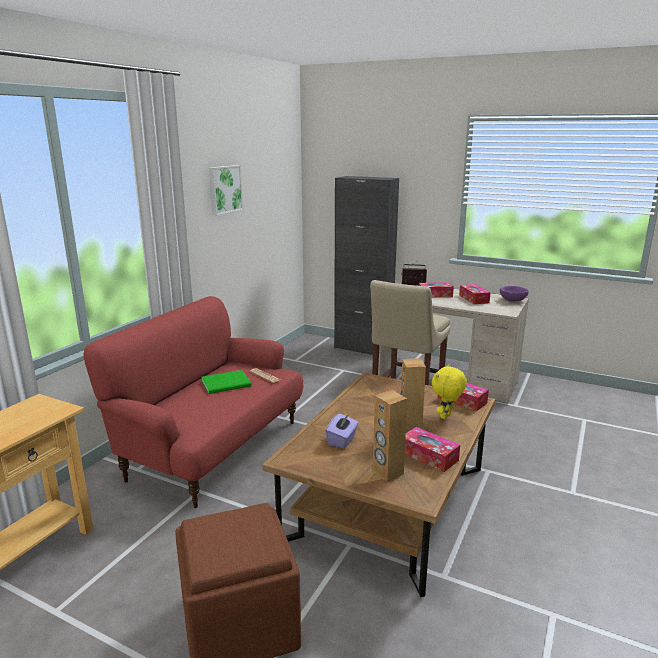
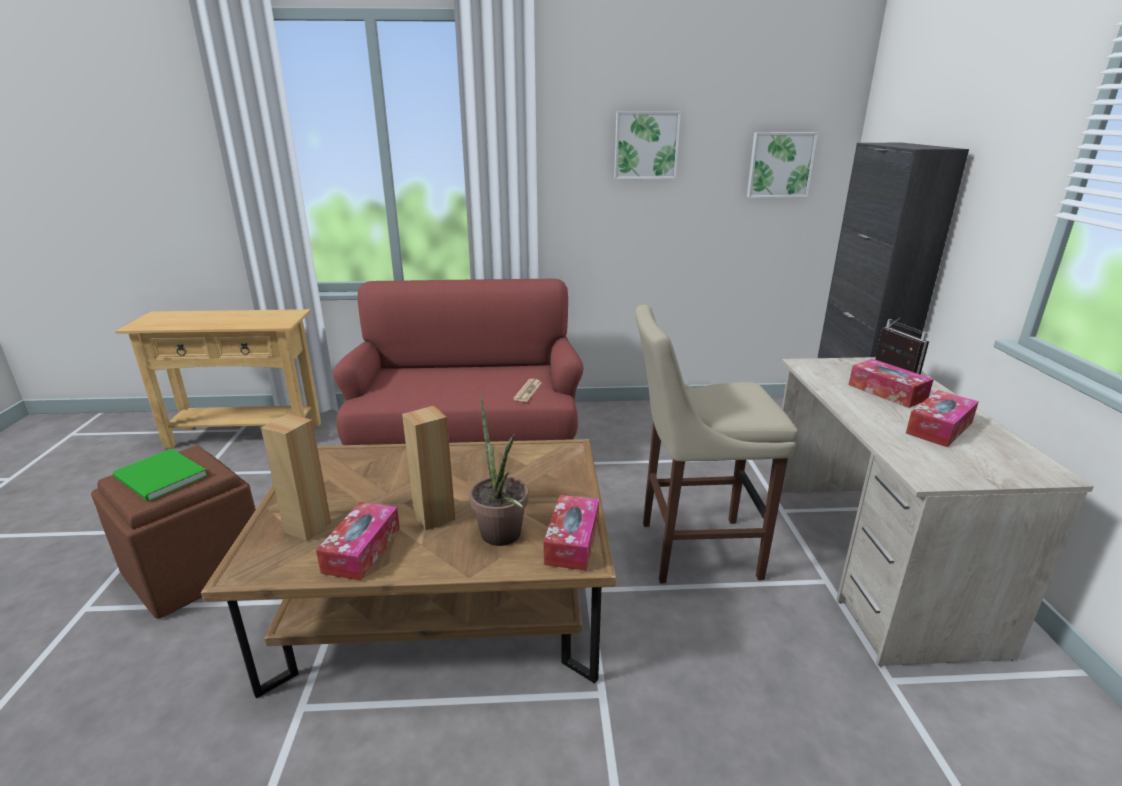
camera: 60 degrees right, 5 degrees up
green book [201,370,252,394] -> green book moved to [113,449,208,502]
purple tissue box [325,414,359,448] -> none
yellow plush toy [432,364,467,419] -> potted plant [470,395,529,546]
purple bowl [500,286,529,302] -> none
none -> picture [747,132,818,198]

